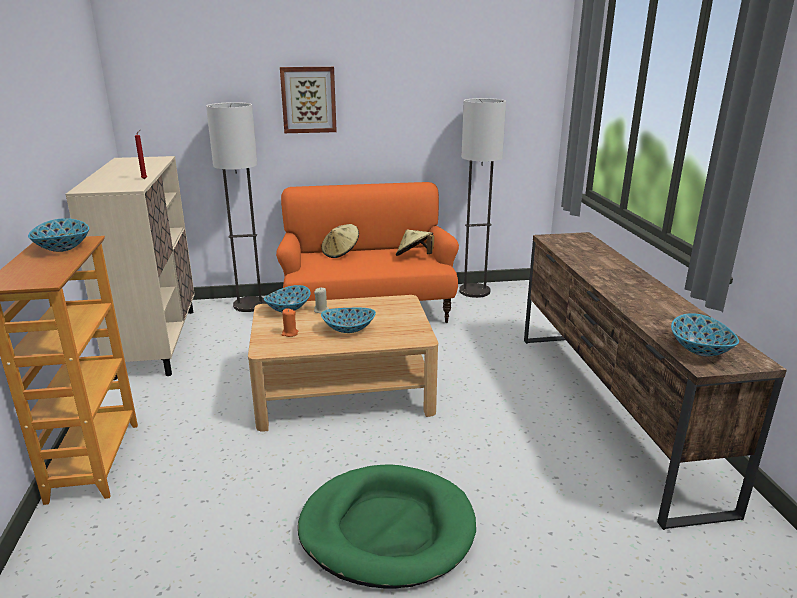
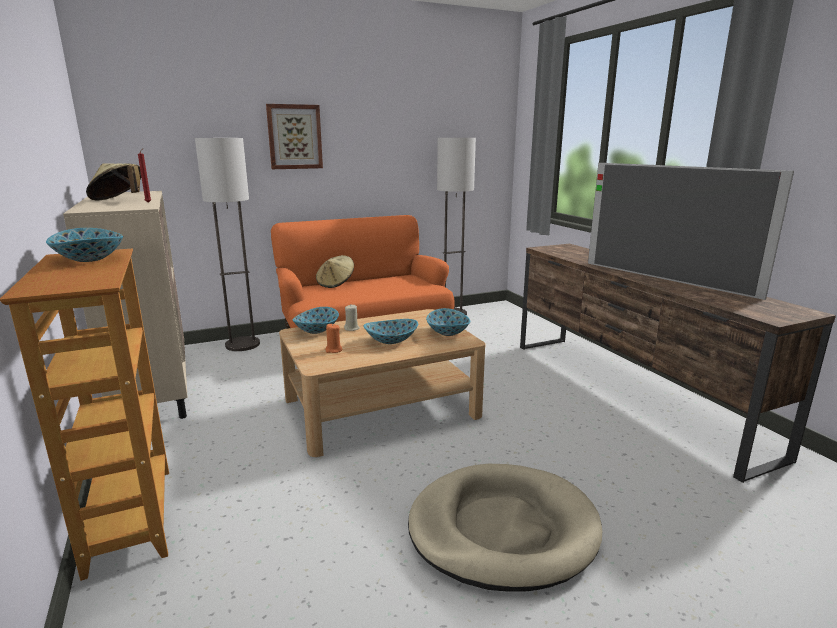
camera: 15 degrees left, 5 degrees down
green dog bed [298,464,476,588] -> beige dog bed [408,464,602,592]
beige hat [396,229,434,256] -> beige hat moved to [86,163,141,200]
bowl [671,313,739,356] -> bowl moved to [426,308,471,336]
none -> television [588,163,794,300]

